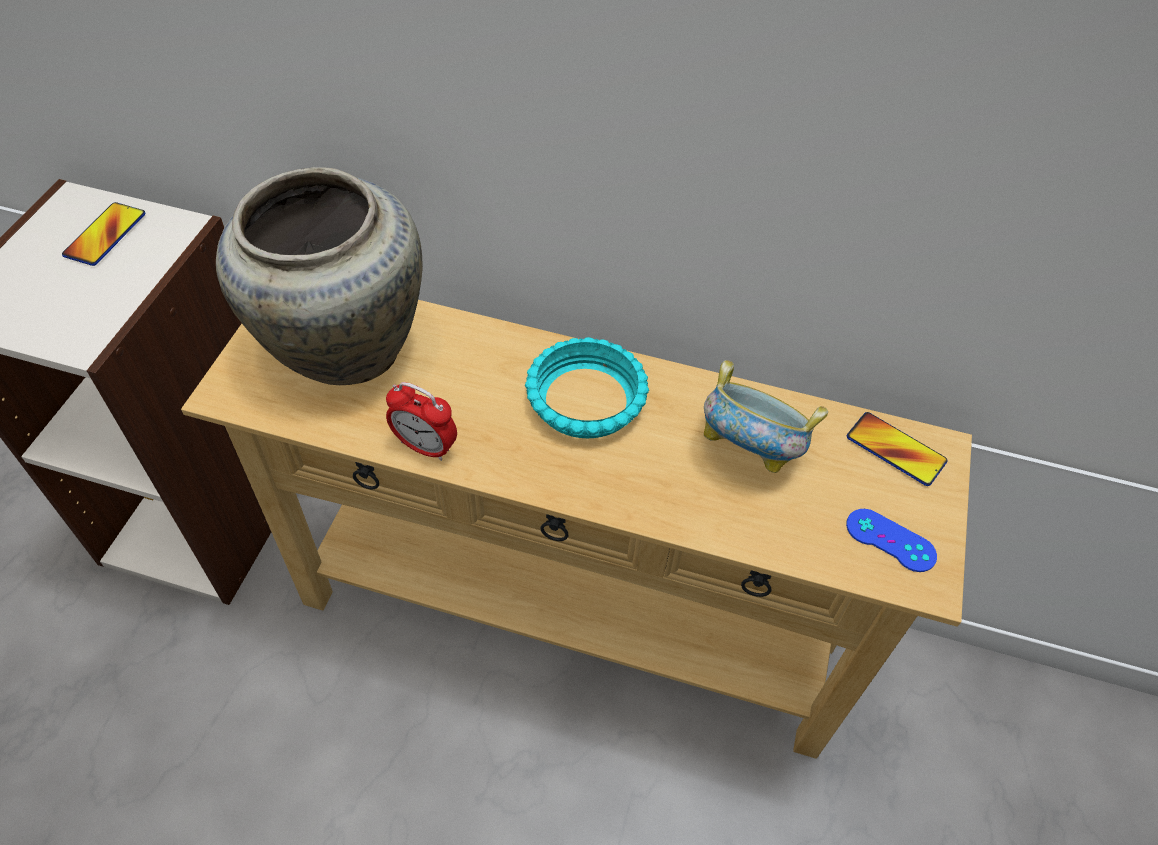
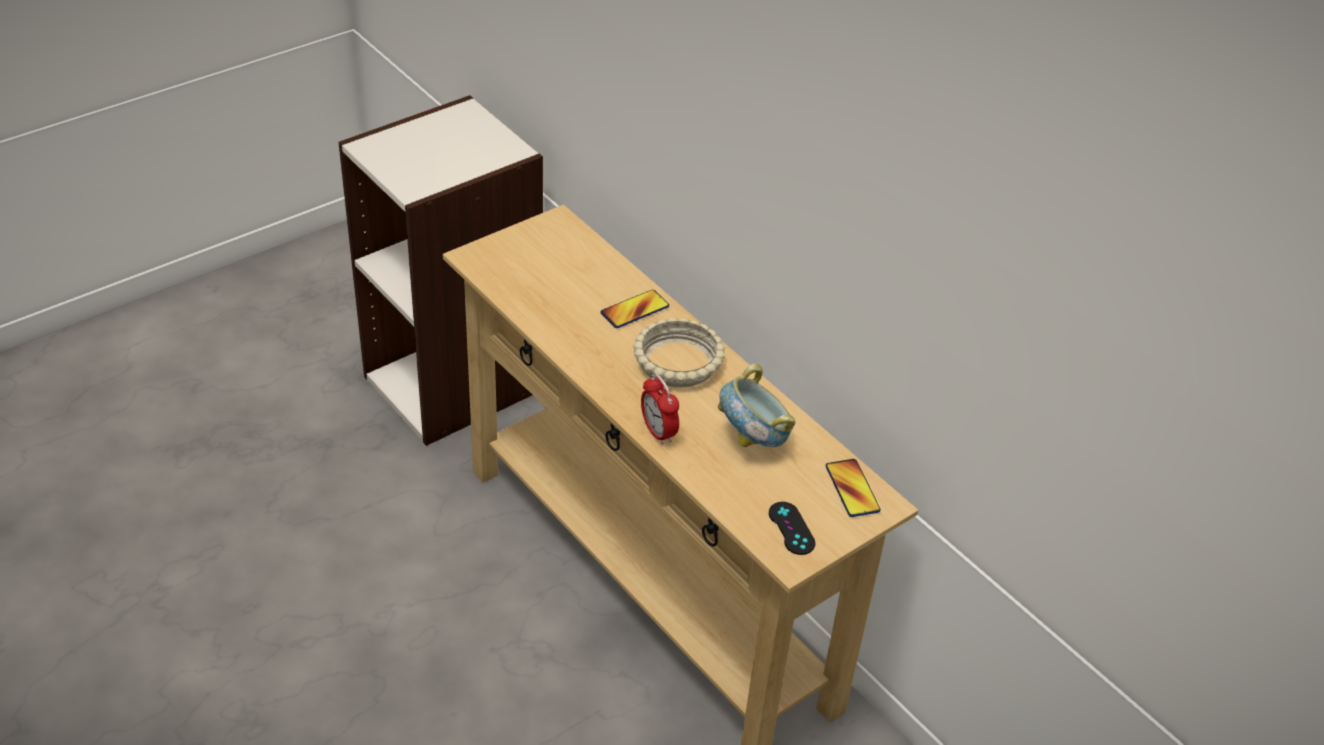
camera: 35 degrees right, 10 degrees down
phone [62,202,146,266] -> phone moved to [601,290,669,328]
beige vase [216,167,423,385] -> none
alarm clock [386,382,457,461] -> alarm clock moved to [641,375,679,445]
turquoise bowl [525,337,649,438] -> beige bowl [633,318,725,387]
blue game controller [846,509,937,572] -> black game controller [769,502,815,555]

